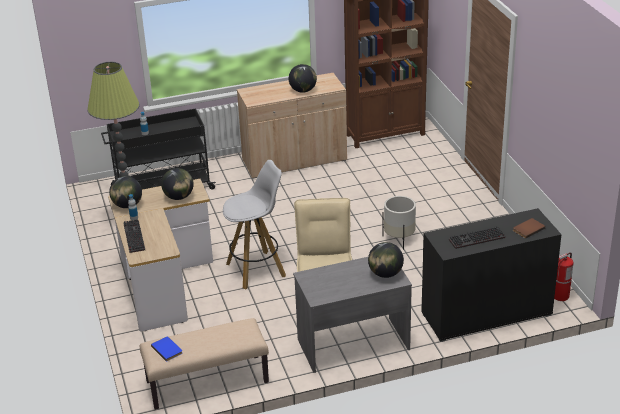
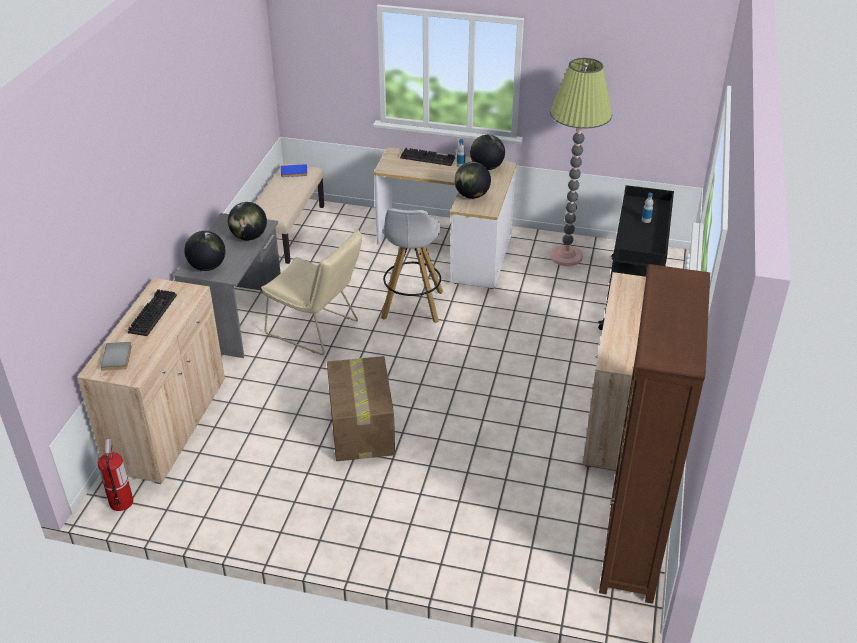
camera: 120 degrees right, 5 degrees up
globe [289,64,317,93] -> globe moved to [228,202,267,240]
white planter [382,196,416,250] -> cardboard box [327,356,395,461]
black cabinet [421,208,562,342] -> beige cabinet [77,278,225,484]
brown book [513,218,546,239] -> grey book [101,342,132,371]

